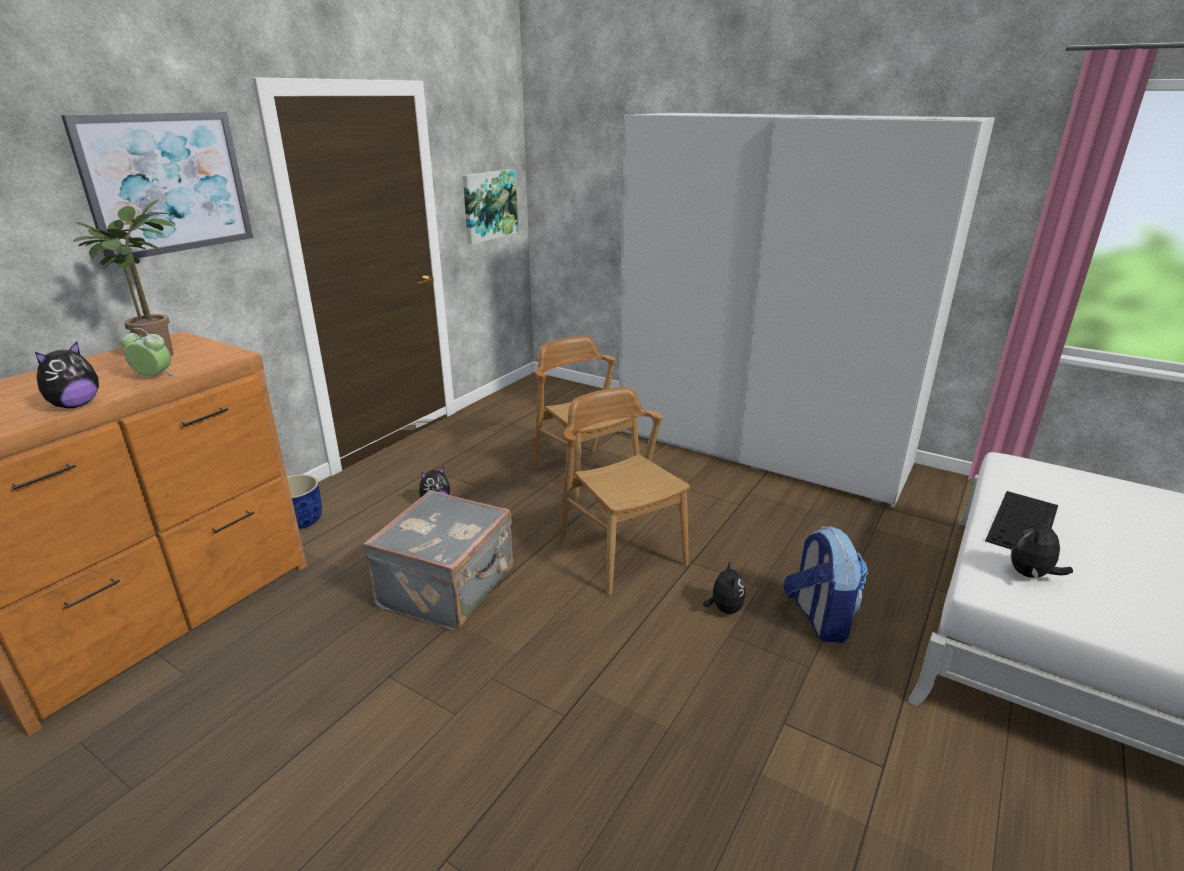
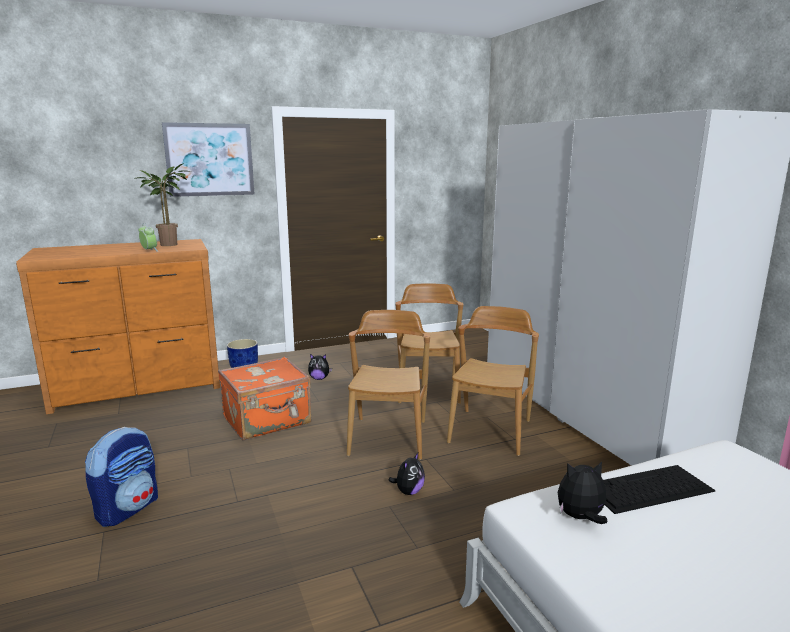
camera: 35 degrees right, 10 degrees down
plush toy [35,341,99,409] -> none
grey suitcase [363,490,513,631] -> orange suitcase [218,356,312,440]
picture [463,169,518,244] -> none
backpack [784,526,868,643] -> backpack moved to [85,427,158,527]
none -> brown chair [447,306,539,456]

